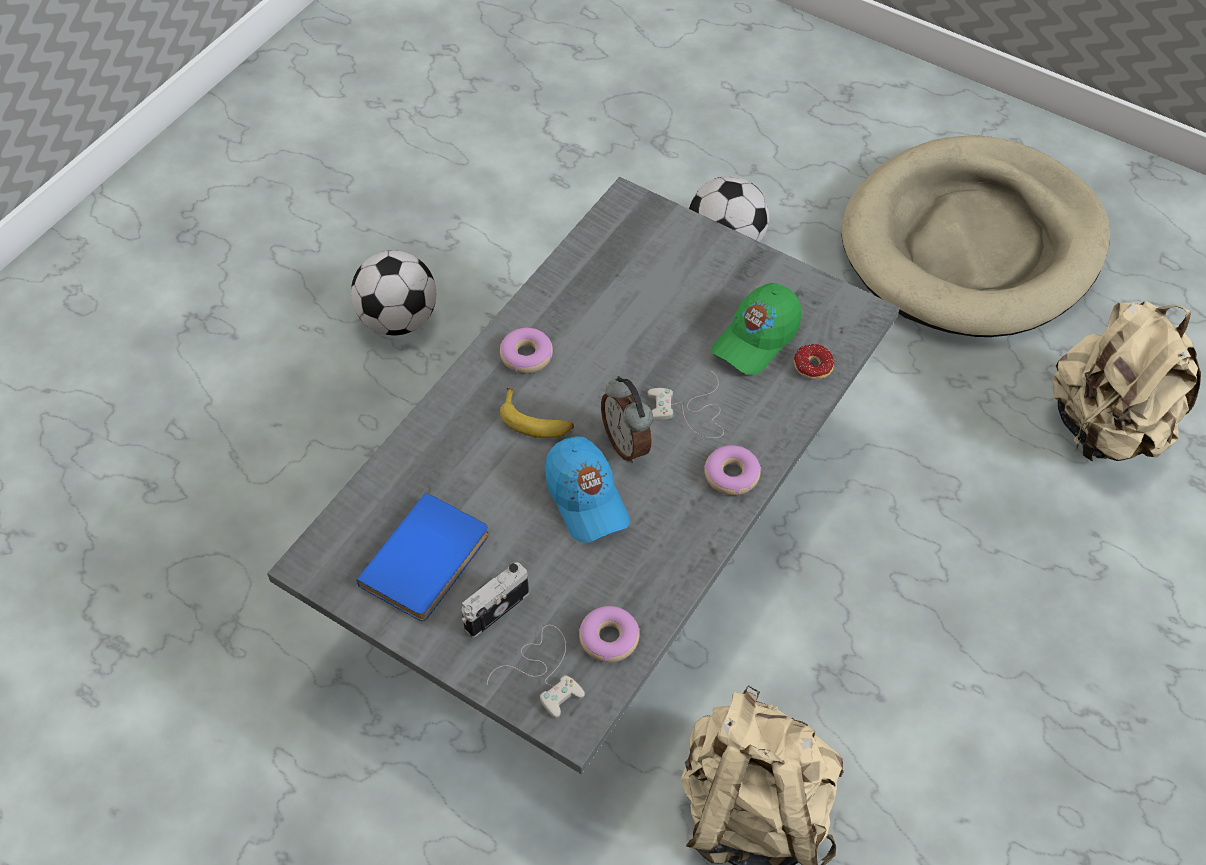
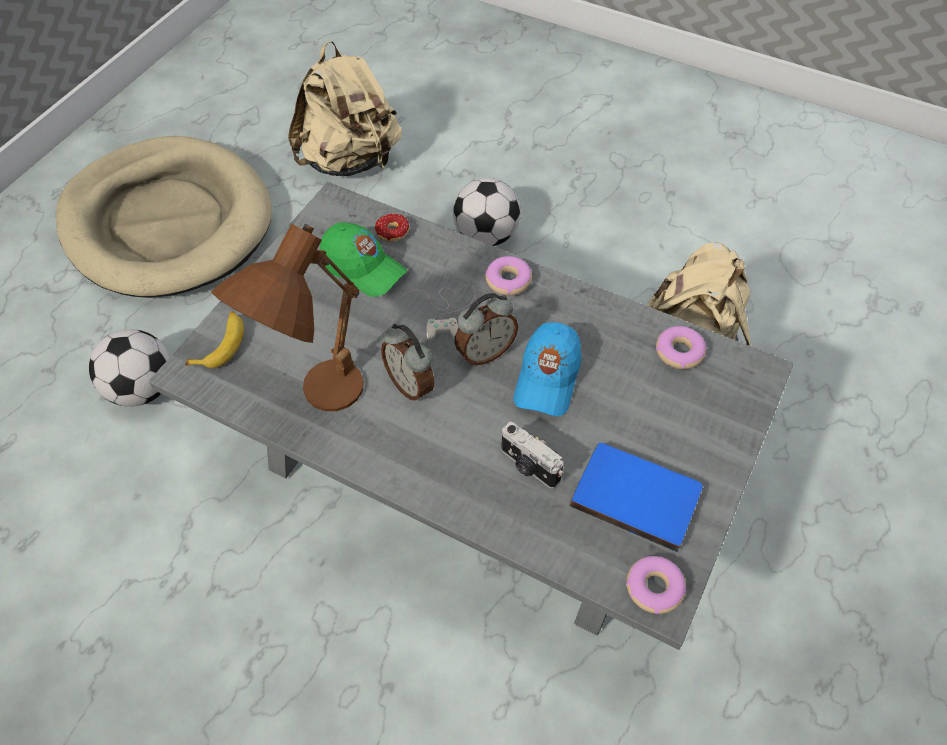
camera: 95 degrees left, 0 degrees up
football [351,251,436,336] -> football moved to [453,178,521,246]
camera [461,562,529,638] -> camera moved to [501,422,564,489]
white game controller [487,625,585,718] -> none
donut [500,328,553,373] -> donut moved to [626,556,686,614]
banana [500,388,574,438] -> banana moved to [185,311,244,368]
blue cap [544,436,630,543] -> blue cap turned 135 degrees clockwise [513,322,582,416]
none -> brown table lamp [211,224,364,411]
none -> alarm clock [381,324,434,402]

